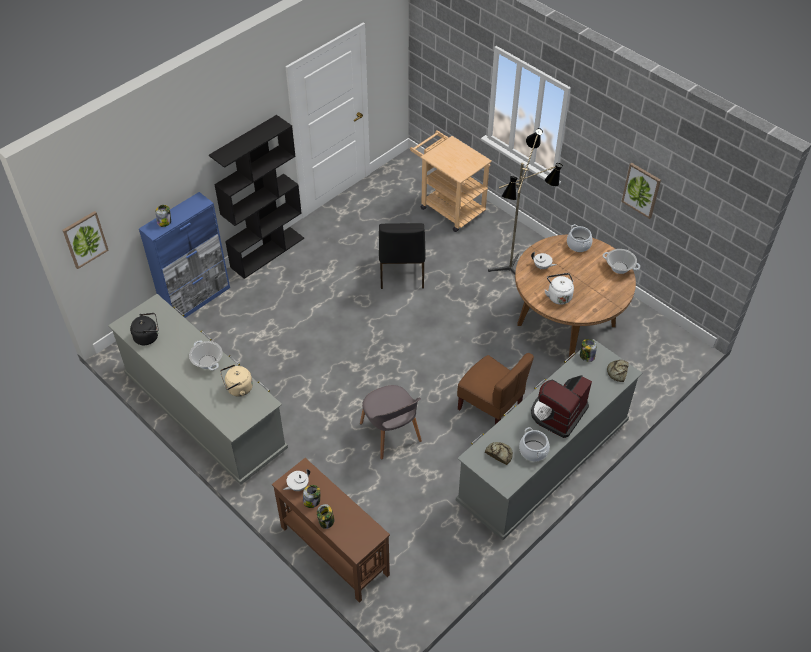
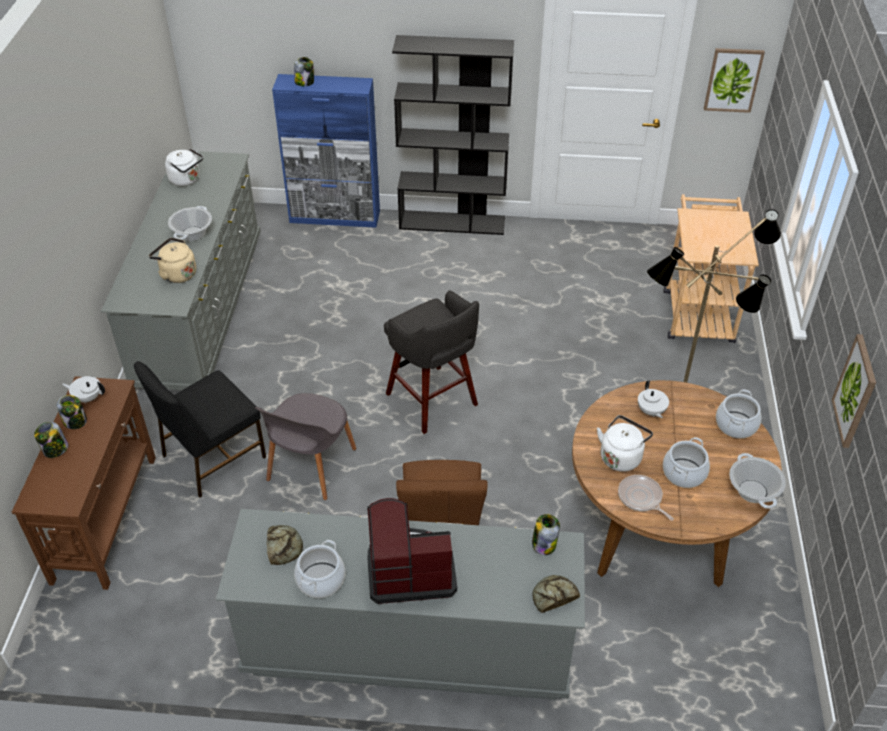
camera: 50 degrees right, 5 degrees down
picture [62,211,109,269] -> picture moved to [704,48,765,113]
black kettle [130,313,158,345] -> white kettle [165,148,203,186]
black chair [379,223,426,289] -> black chair moved to [134,361,266,498]
none -> grey stool [384,291,479,434]
none -> frying pan [618,475,674,521]
none -> cooking pot [663,437,710,488]

